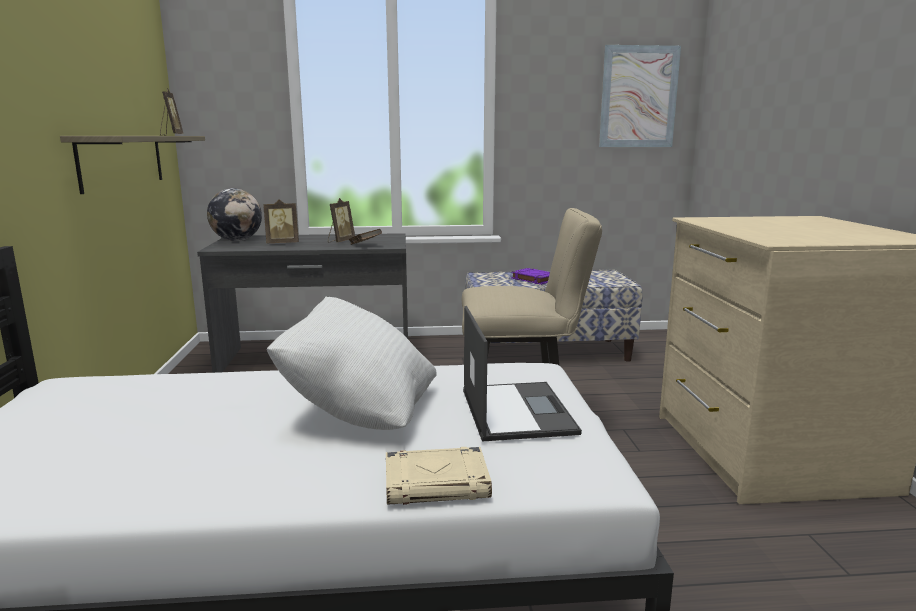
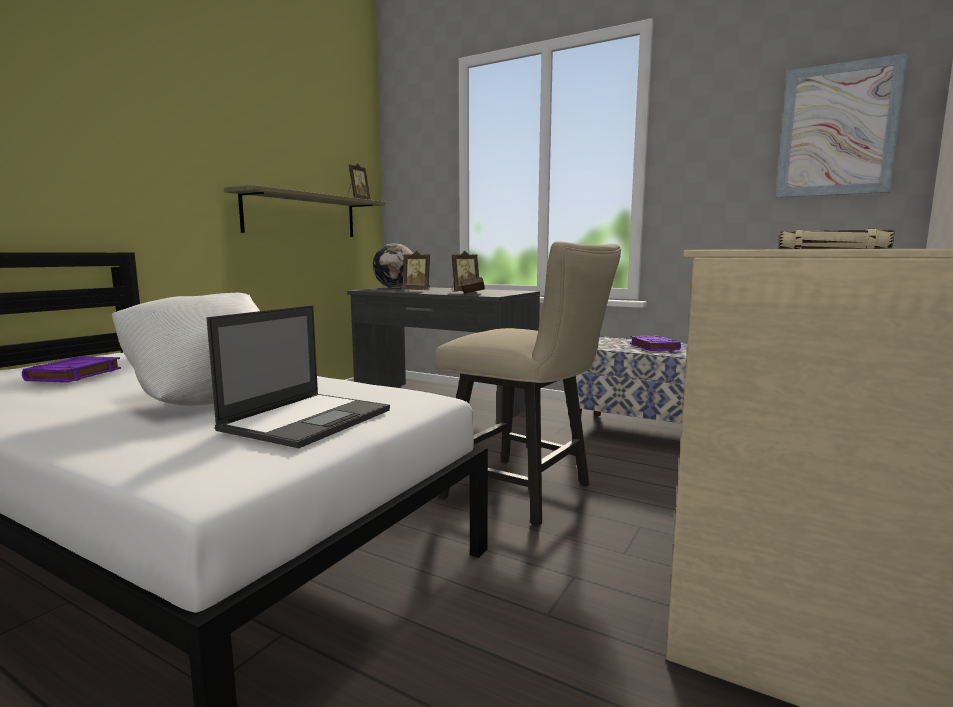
camera: 35 degrees right, 5 degrees down
beige book [386,447,492,505] -> beige book moved to [778,228,895,249]
none -> purple book [22,356,121,383]

